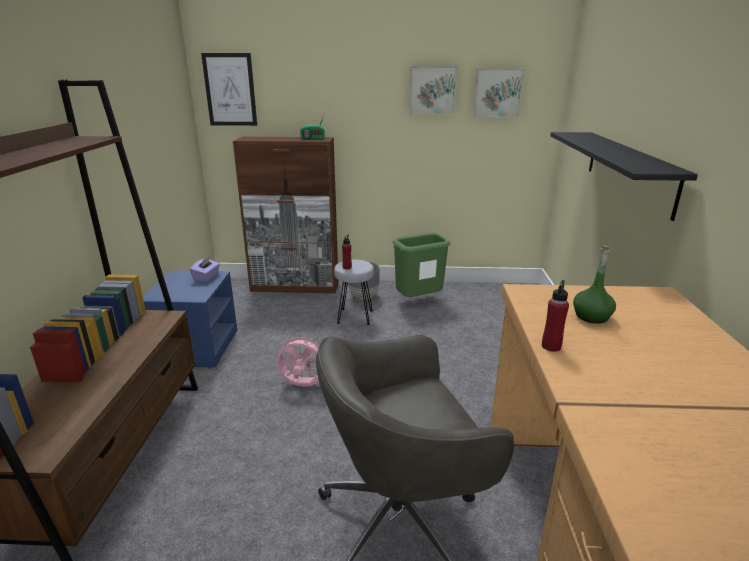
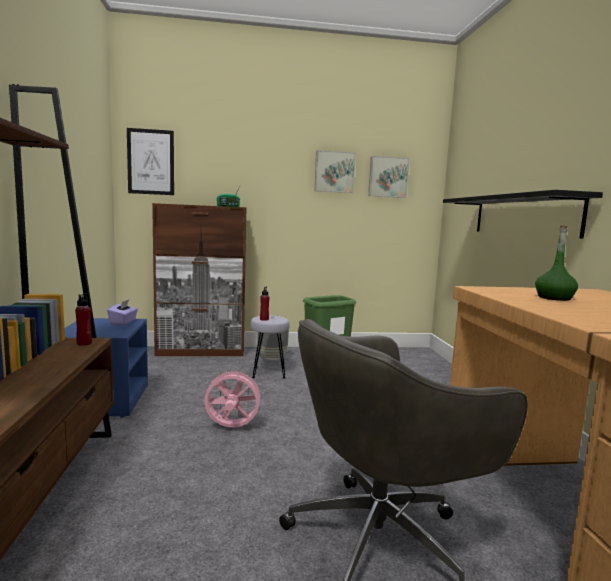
camera: 10 degrees left, 15 degrees down
red bottle [542,280,569,352] -> red bottle moved to [75,293,92,346]

